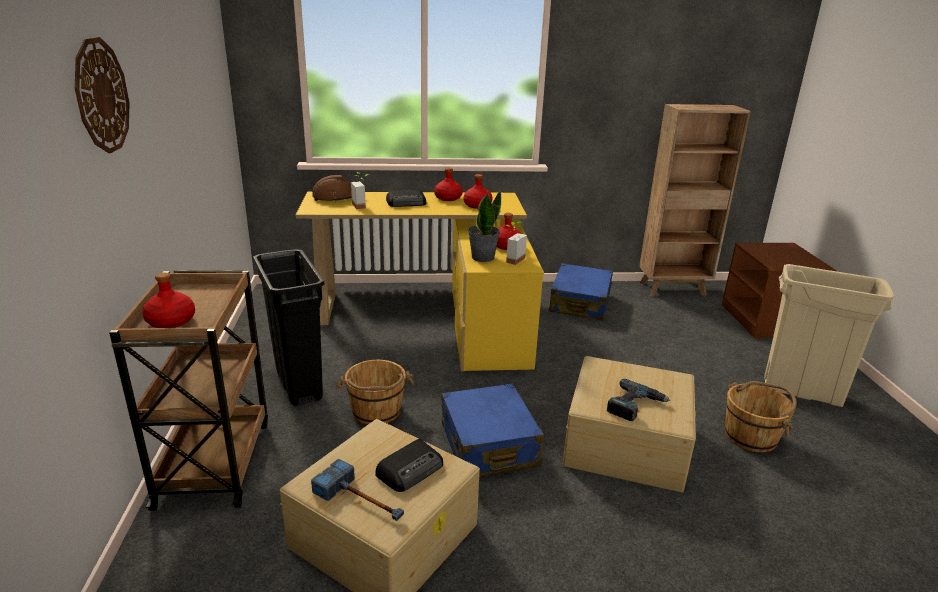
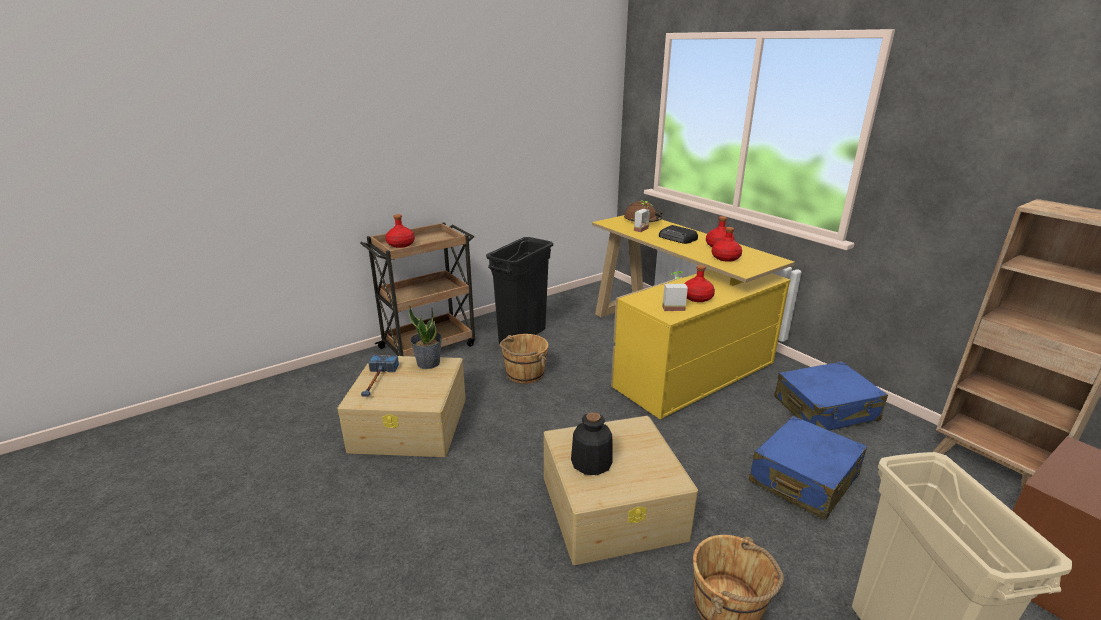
camera: 60 degrees right, 0 degrees up
wall clock [75,37,130,153] -> none
radio [376,439,443,492] -> none
blue suitcase [442,384,544,476] -> blue suitcase moved to [749,416,867,520]
potted plant [468,190,501,262] -> potted plant moved to [409,305,442,369]
power drill [607,379,670,421] -> bottle [571,412,613,475]

